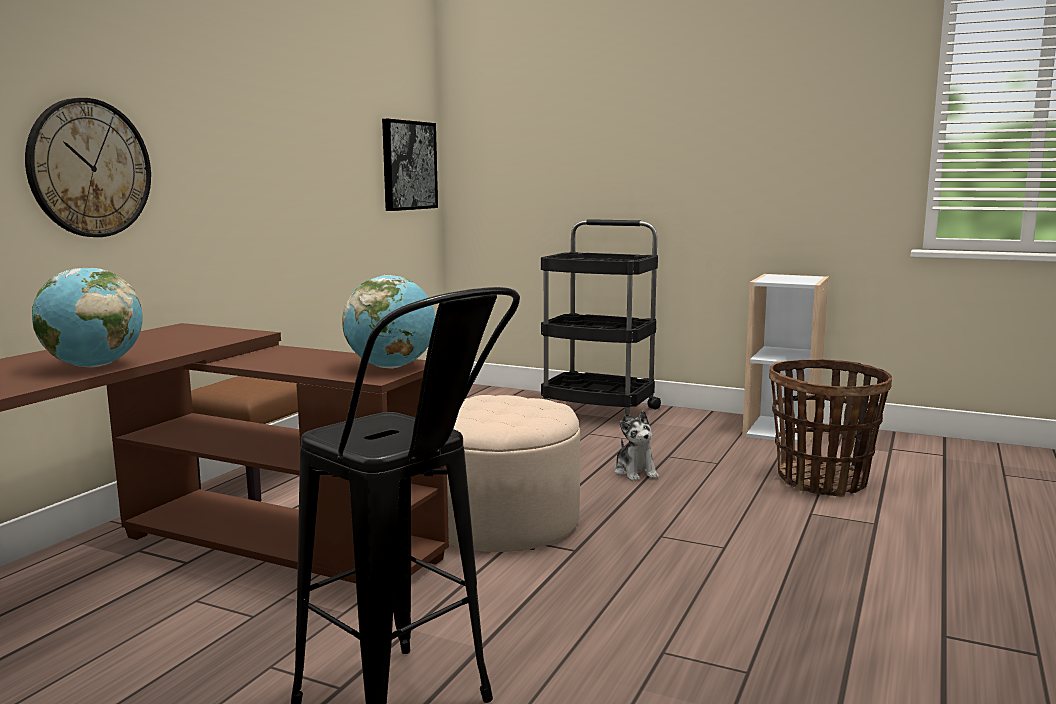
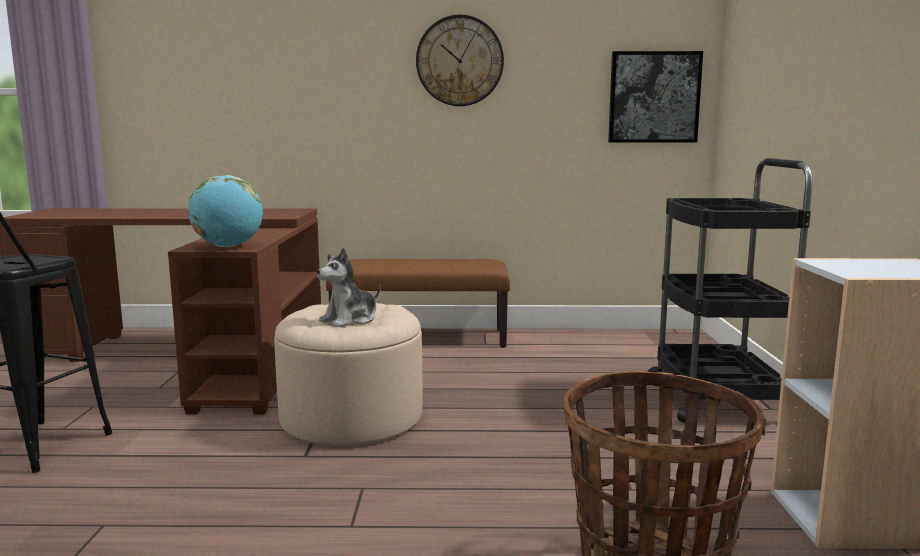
camera: 65 degrees right, 0 degrees up
wall clock [25,98,151,237] -> wall clock moved to [416,15,504,106]
globe [32,268,143,367] -> none
plush toy [614,410,659,481] -> plush toy moved to [317,248,381,328]

